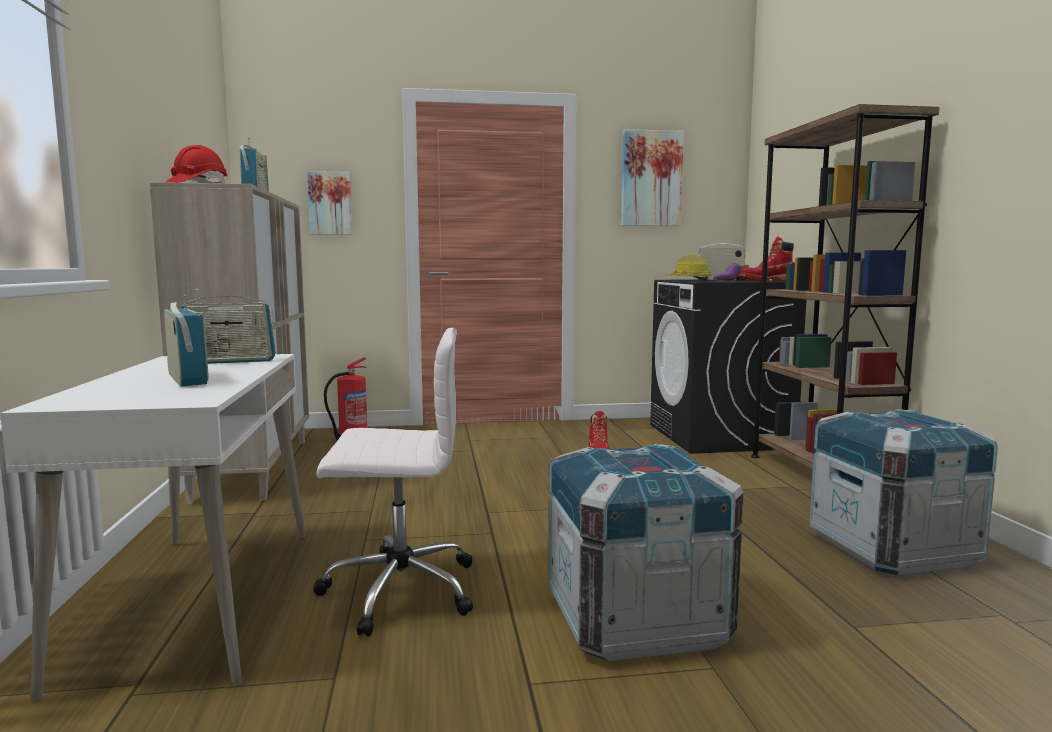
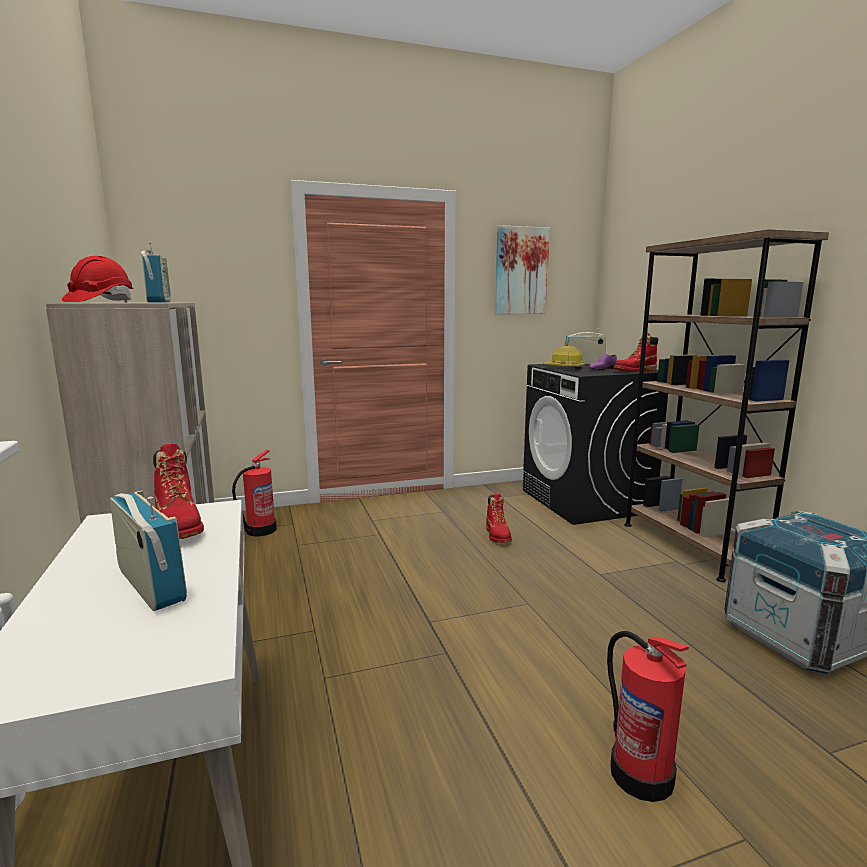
camera: 10 degrees left, 5 degrees up
radio [181,289,276,364] -> red boot [153,444,204,539]
picture [307,171,352,235] -> none
white office chair [313,328,473,637] -> none
crate [548,444,744,662] -> fire extinguisher [607,631,689,802]

